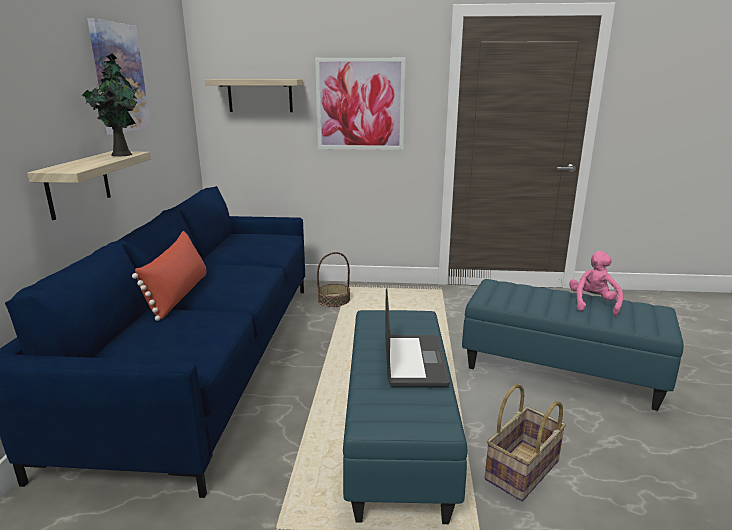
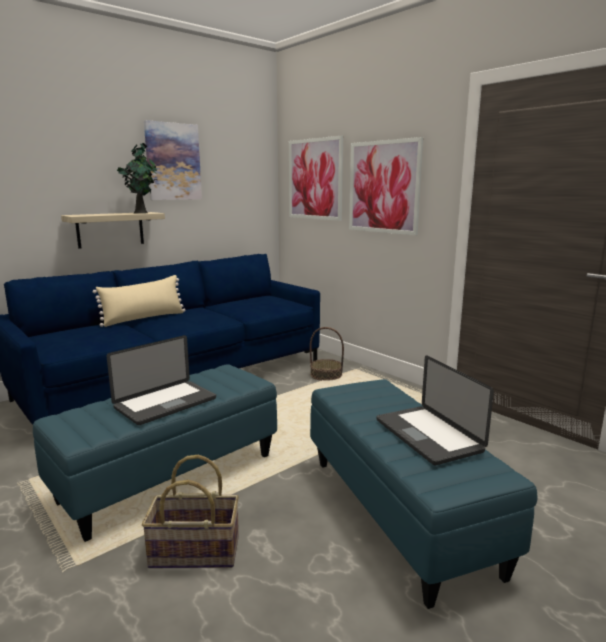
camera: 45 degrees right, 5 degrees down
red pillow [132,231,206,321] -> beige pillow [93,275,185,327]
shelf [205,79,303,112] -> picture [289,136,343,221]
pink plush toy [569,251,623,316] -> laptop [377,355,494,465]

